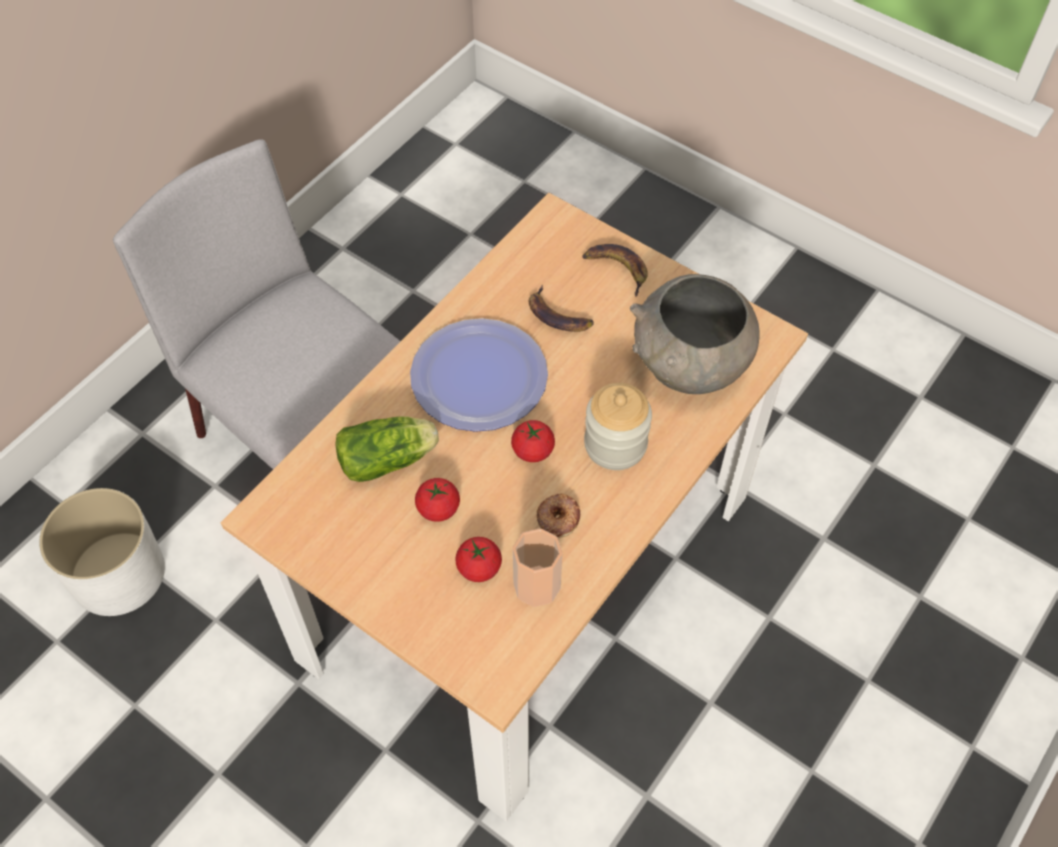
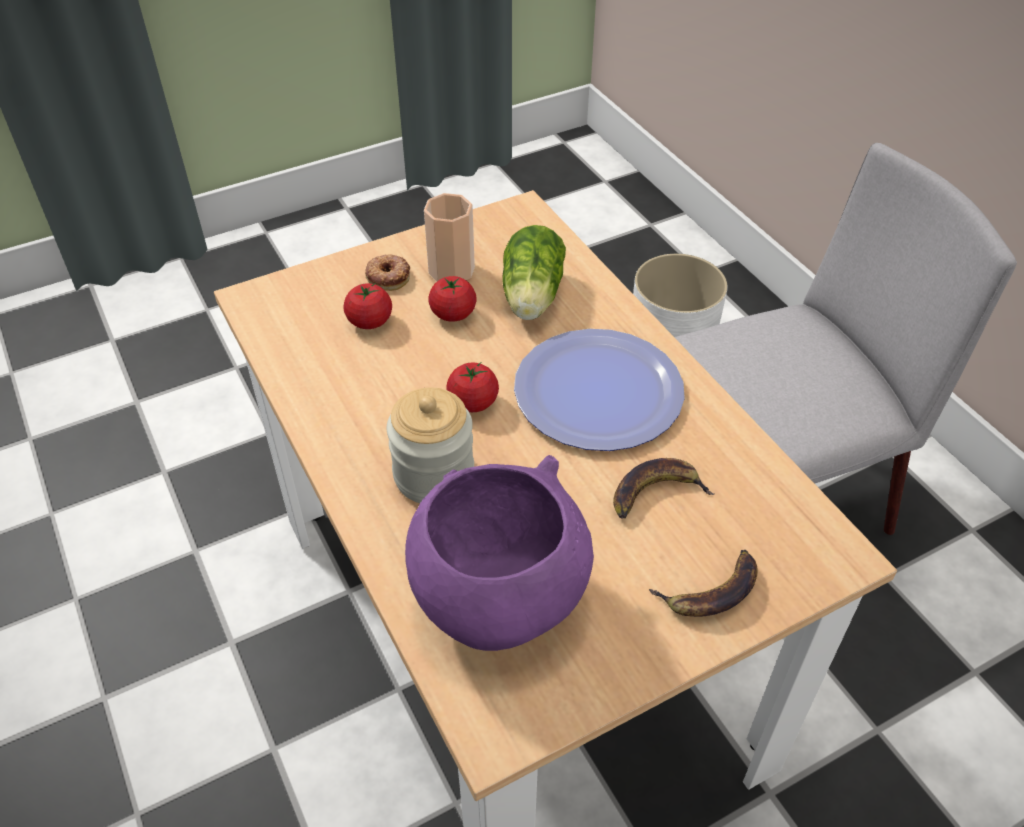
camera: 115 degrees right, 10 degrees down
cup [513,528,562,607] -> cup moved to [424,193,475,281]
donut [537,494,580,538] -> donut moved to [365,254,410,291]
grey bowl [630,274,760,394] -> purple bowl [405,455,594,651]

